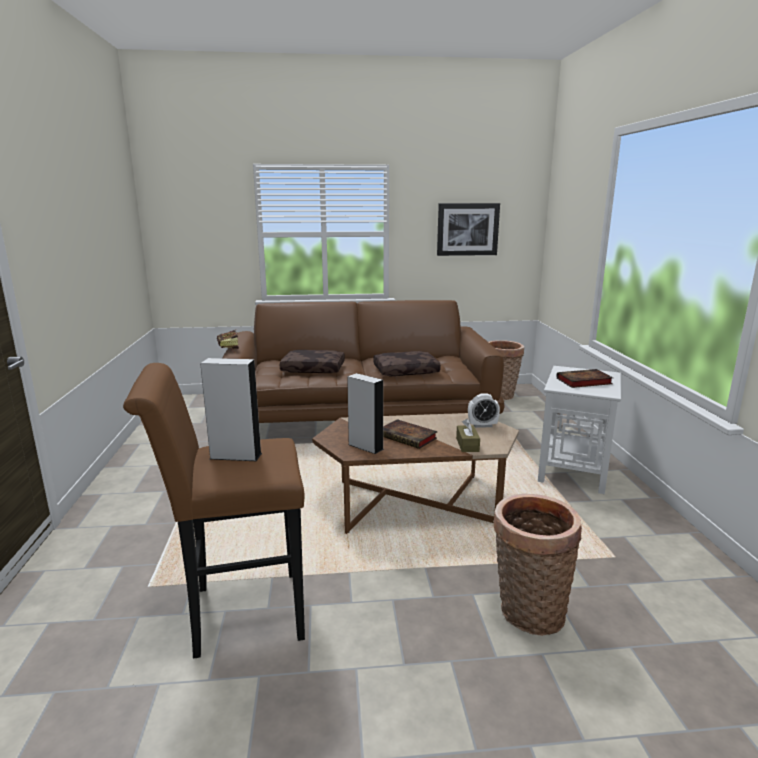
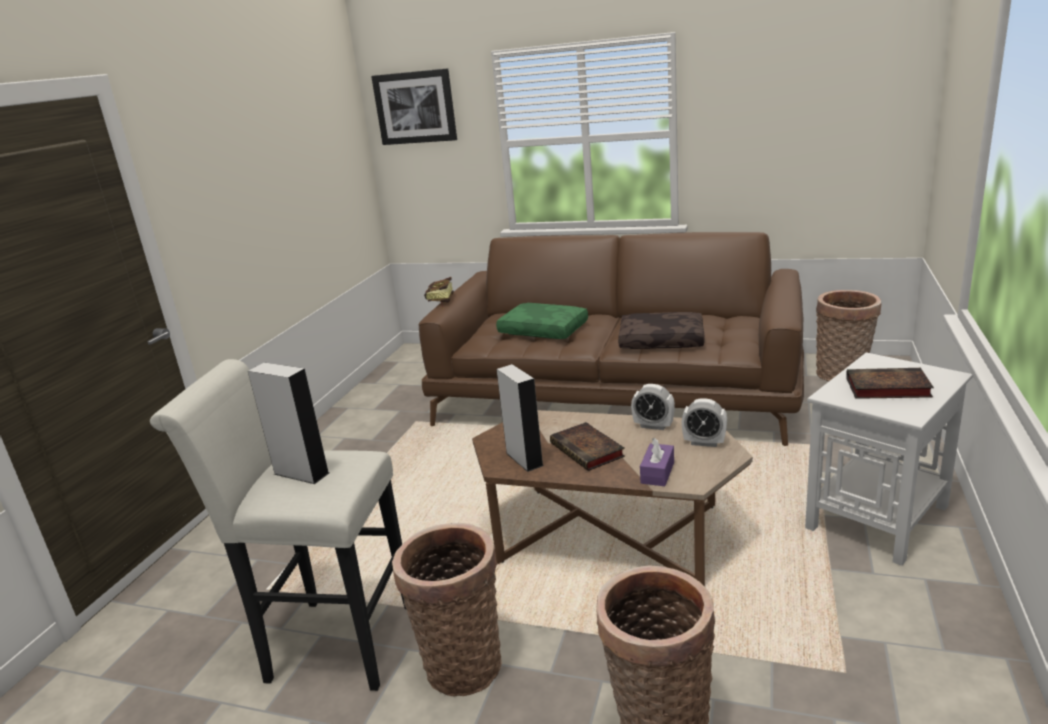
camera: 25 degrees right, 5 degrees up
brown stool [123,363,305,659] -> white stool [150,359,406,691]
brown pillow [280,350,345,373] -> green pillow [496,303,588,339]
picture [437,203,500,256] -> picture moved to [371,68,457,145]
brown tissue box [456,419,480,452] -> purple tissue box [640,437,674,486]
none -> basket [392,523,502,696]
none -> alarm clock [631,384,675,430]

